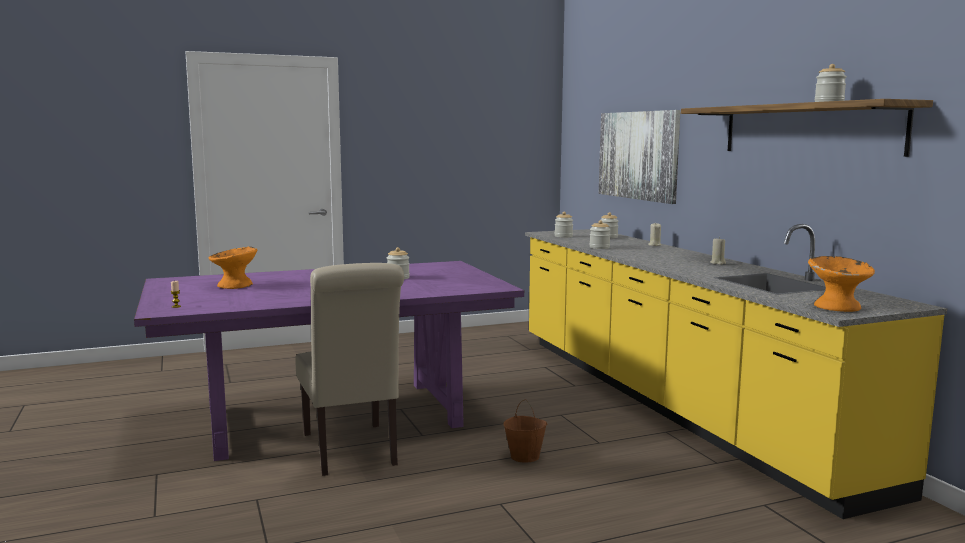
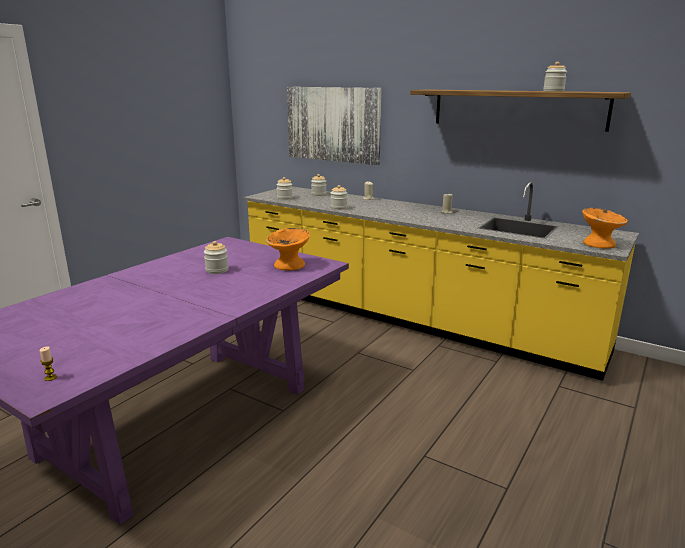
camera: 35 degrees left, 10 degrees up
orange bowl [208,246,257,289] -> orange bowl moved to [266,228,310,270]
beige chair [295,263,404,476] -> none
brown bucket [503,399,547,463] -> none

